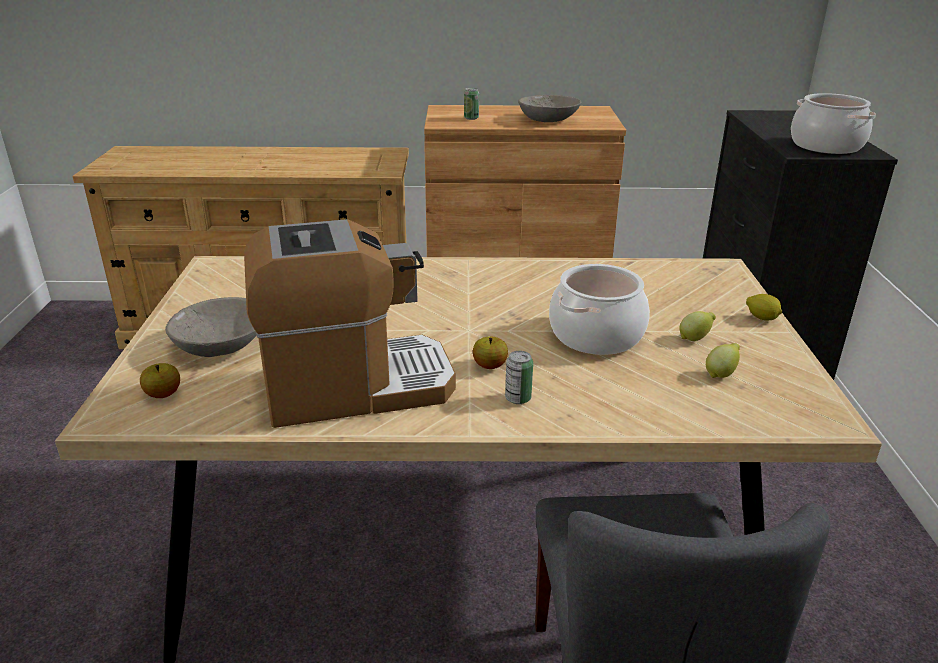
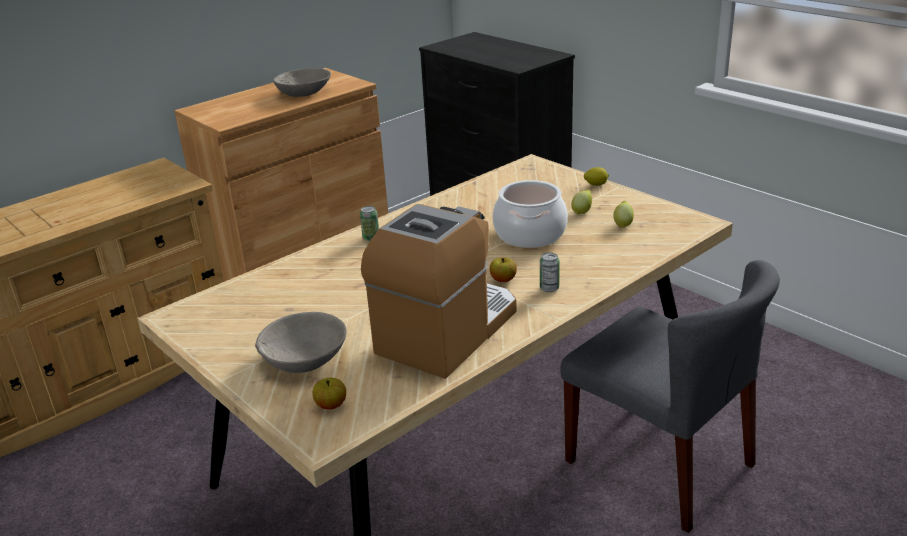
camera: 40 degrees left, 0 degrees up
can [464,88,479,120] -> can moved to [360,206,379,241]
cooking pot [791,93,876,154] -> none

